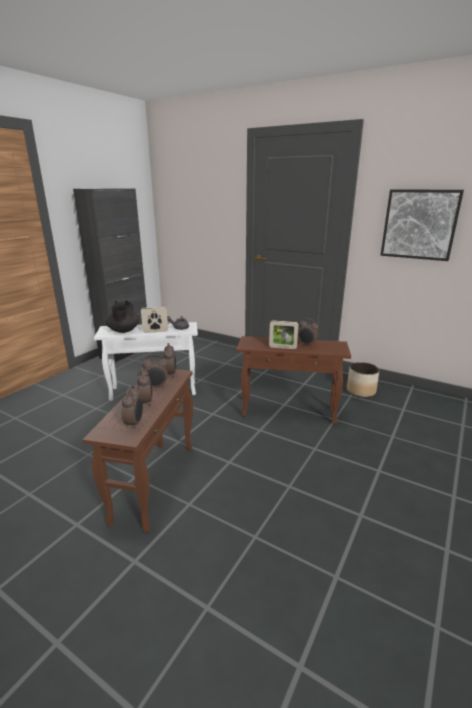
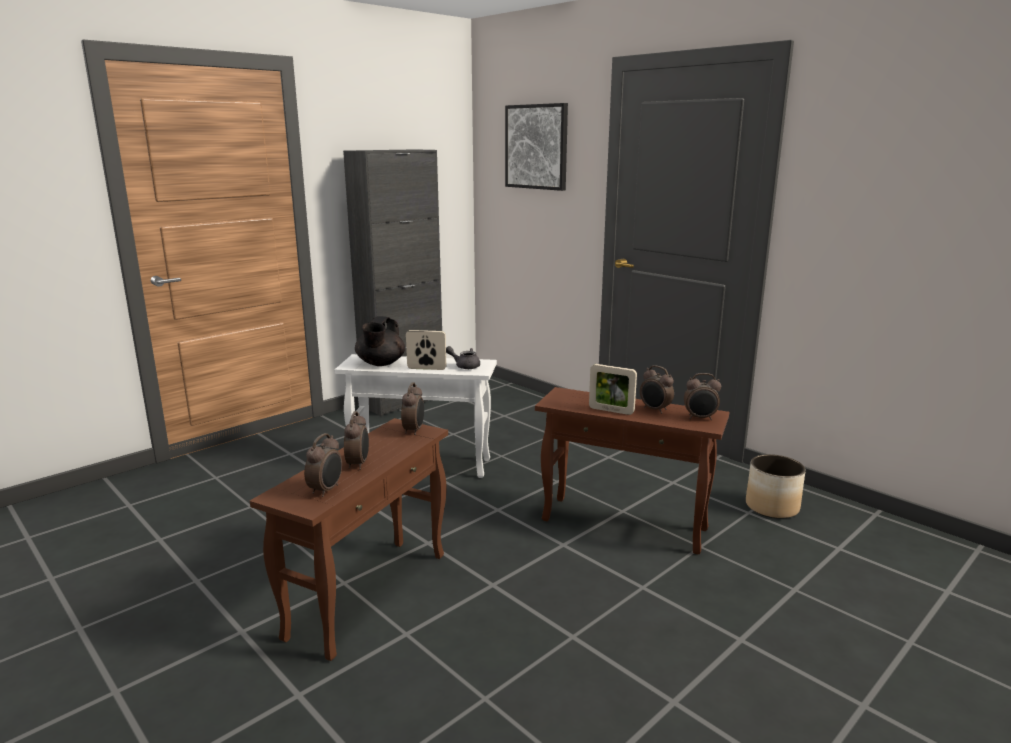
camera: 15 degrees right, 5 degrees down
alarm clock [142,355,168,388] -> alarm clock moved to [684,373,721,420]
picture [380,189,464,261] -> picture moved to [505,103,568,191]

